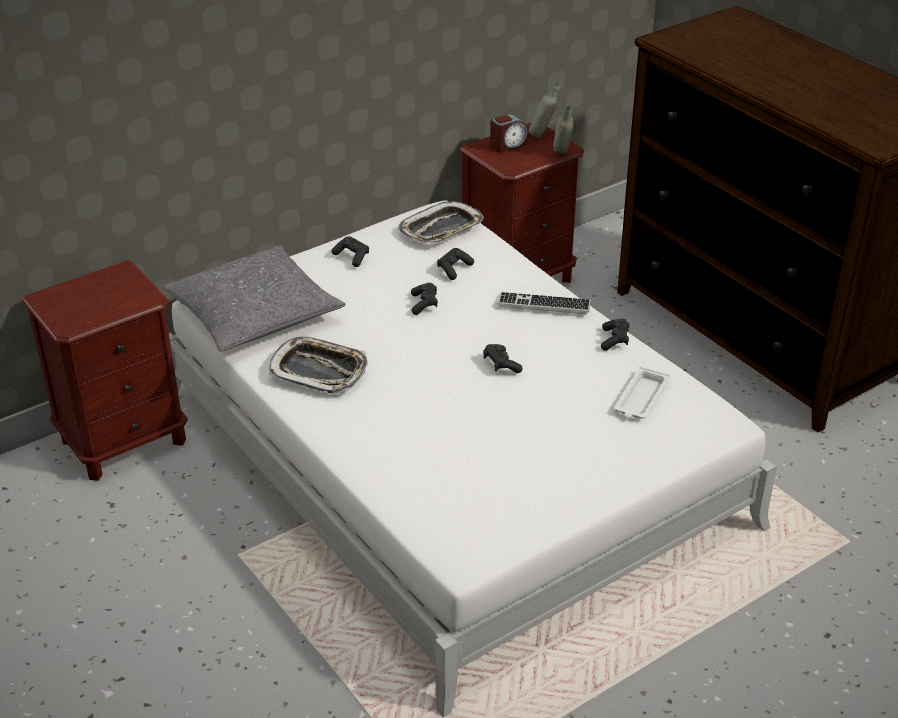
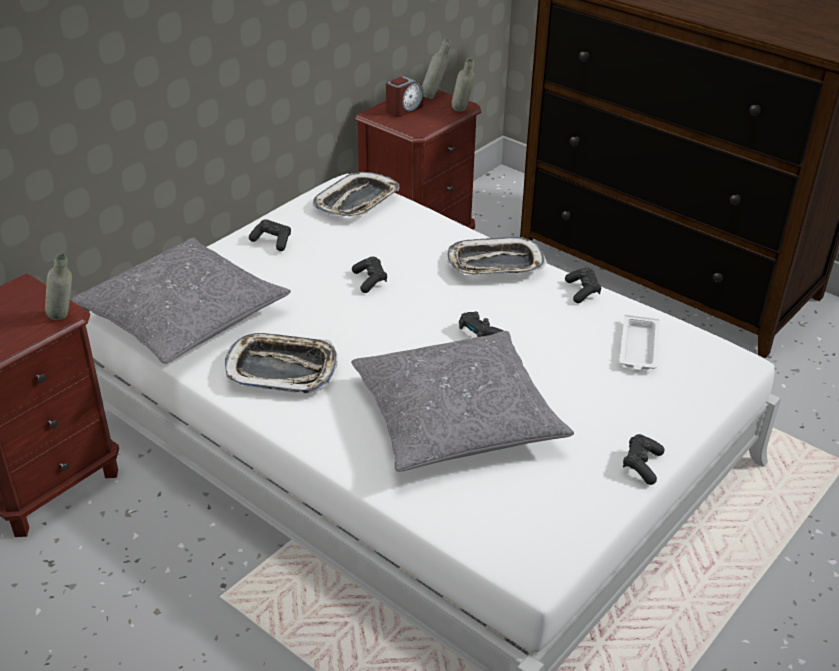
camera: 15 degrees left, 0 degrees up
black game controller [437,248,474,280] -> black game controller moved to [623,434,664,485]
keyboard [497,292,591,314] -> tray [447,237,547,275]
none -> grey bottle [45,253,72,320]
none -> grey pillow [351,331,574,472]

